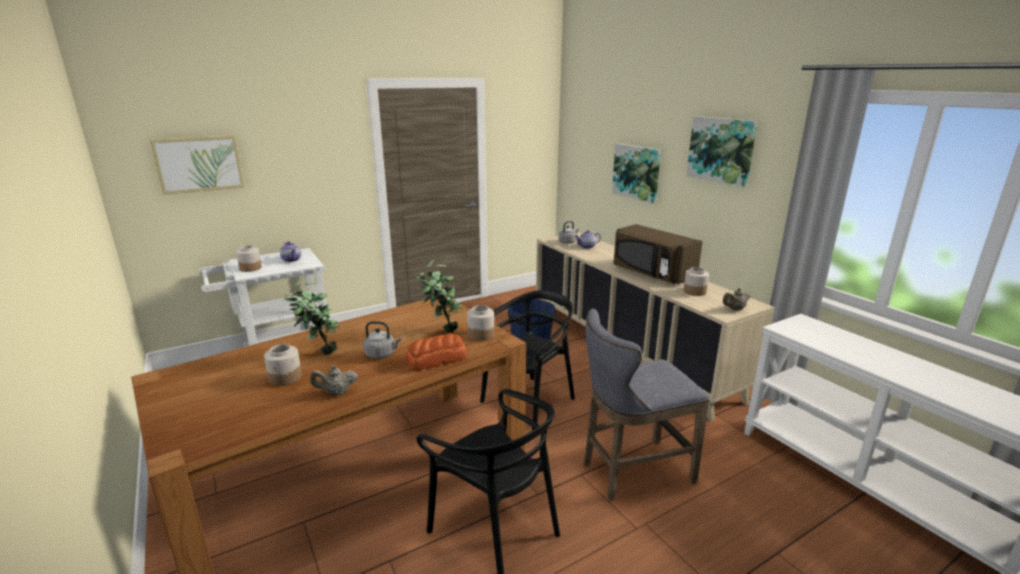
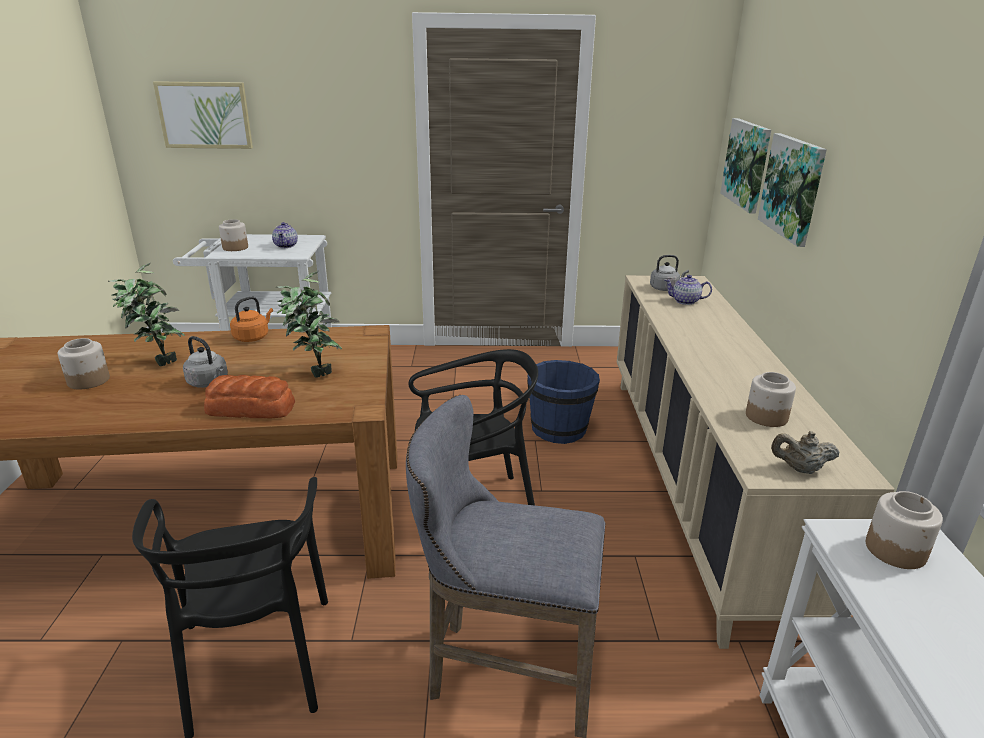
camera: 30 degrees right, 5 degrees up
beige teapot [310,365,358,395] -> none
jar [467,305,494,341] -> jar moved to [866,491,943,569]
brown microwave [614,224,703,284] -> none
picture [686,116,758,187] -> picture moved to [720,118,771,213]
none -> orange kettle [230,296,273,342]

